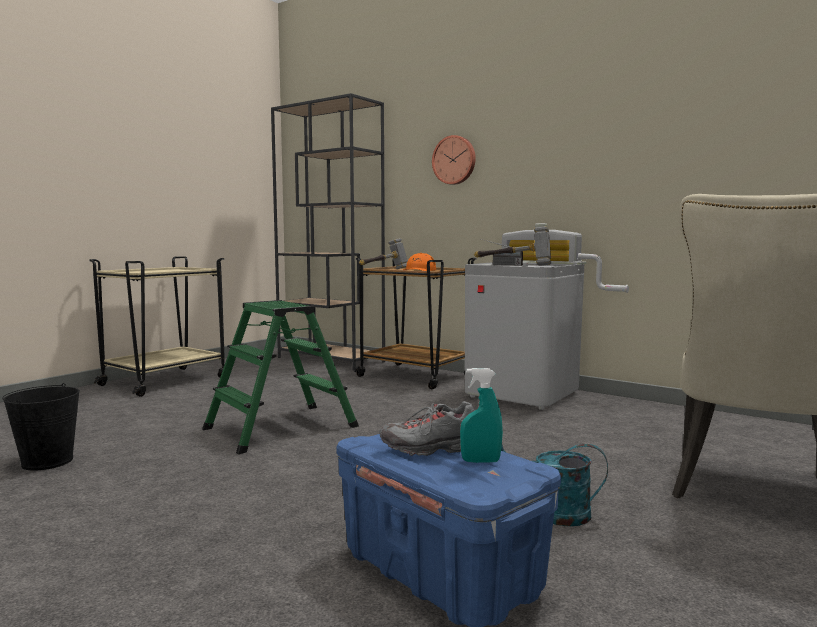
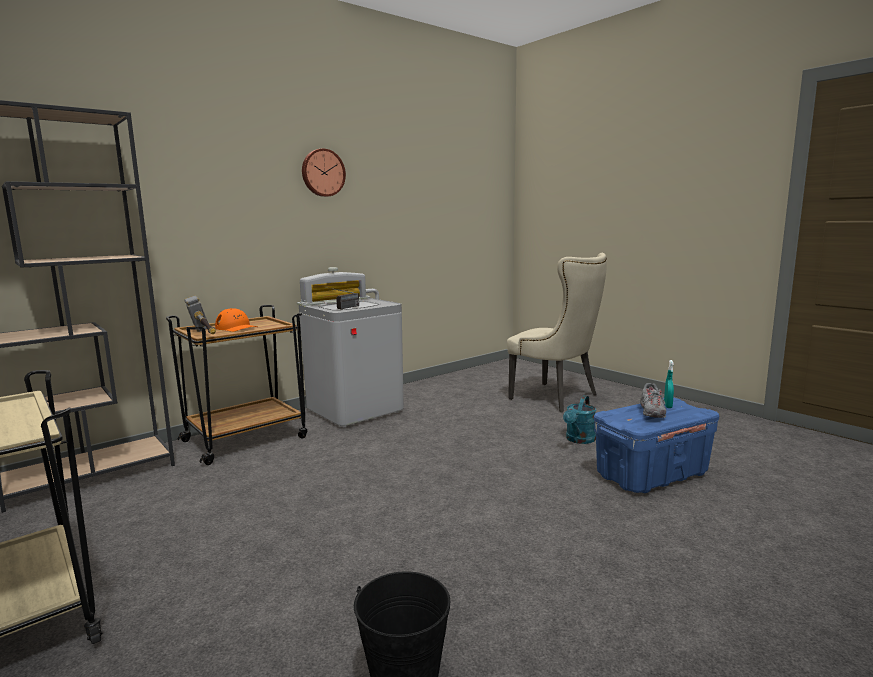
camera: 75 degrees left, 5 degrees up
green step ladder [202,300,359,454] -> none
wall clock [432,135,476,185] -> wall clock moved to [302,149,346,197]
hammer [474,226,551,266] -> none

